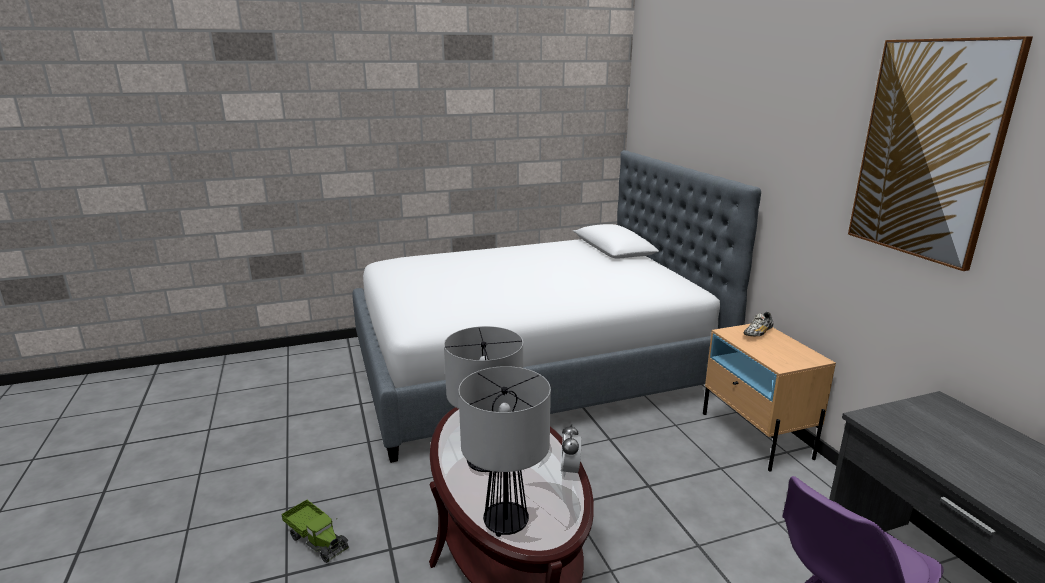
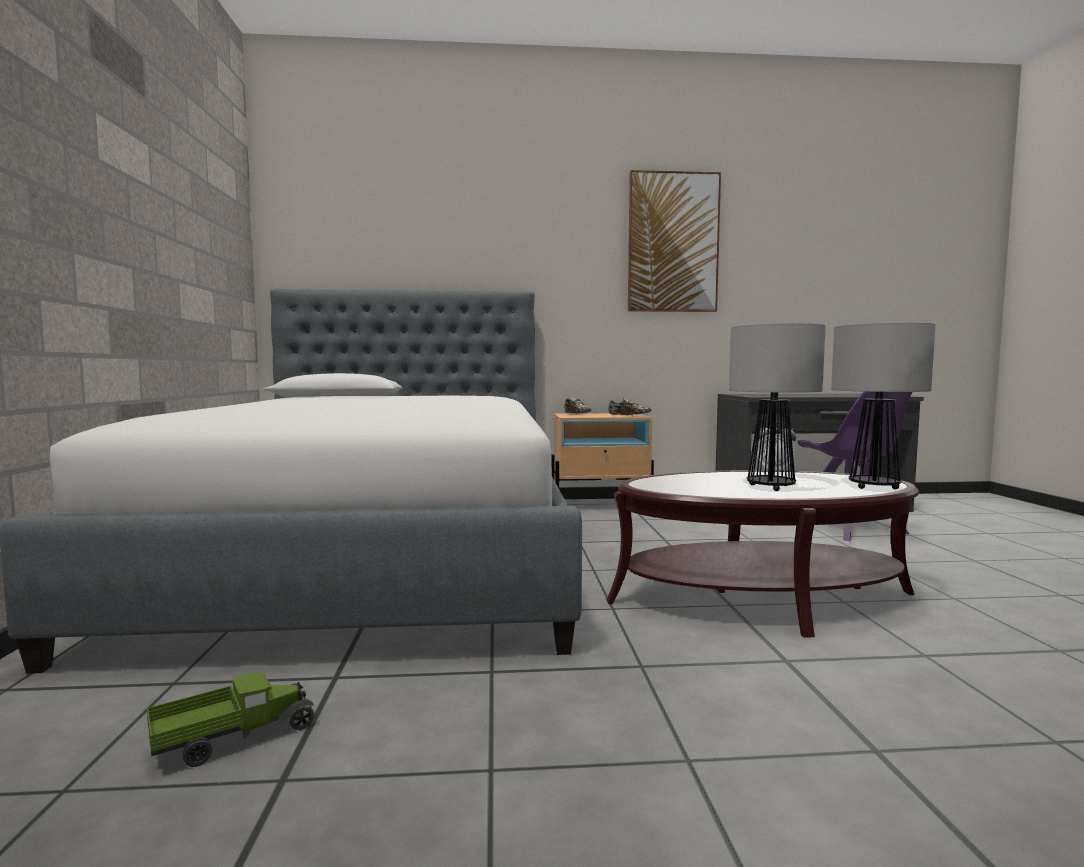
camera: 75 degrees left, 15 degrees down
toy truck [281,500,349,563] -> toy truck moved to [147,672,316,767]
none -> shoe [608,398,651,416]

